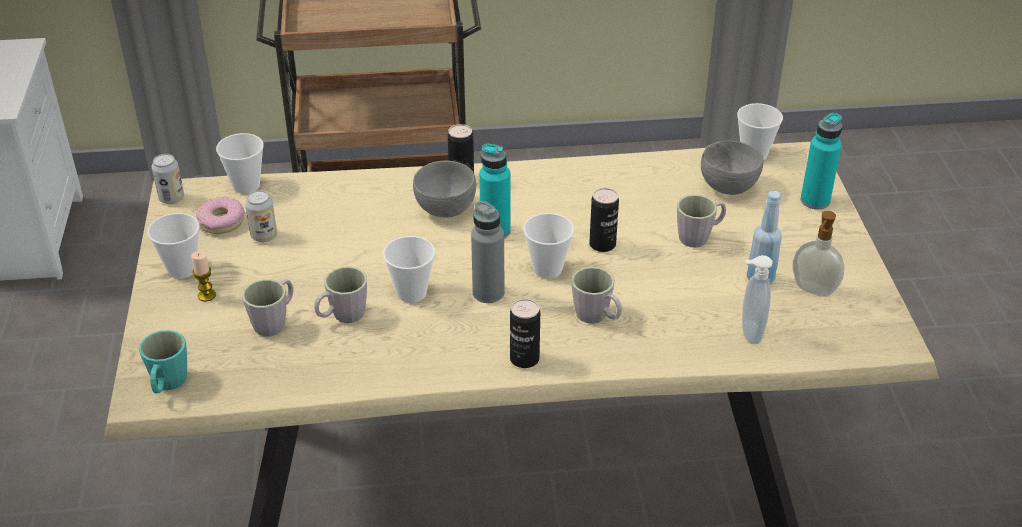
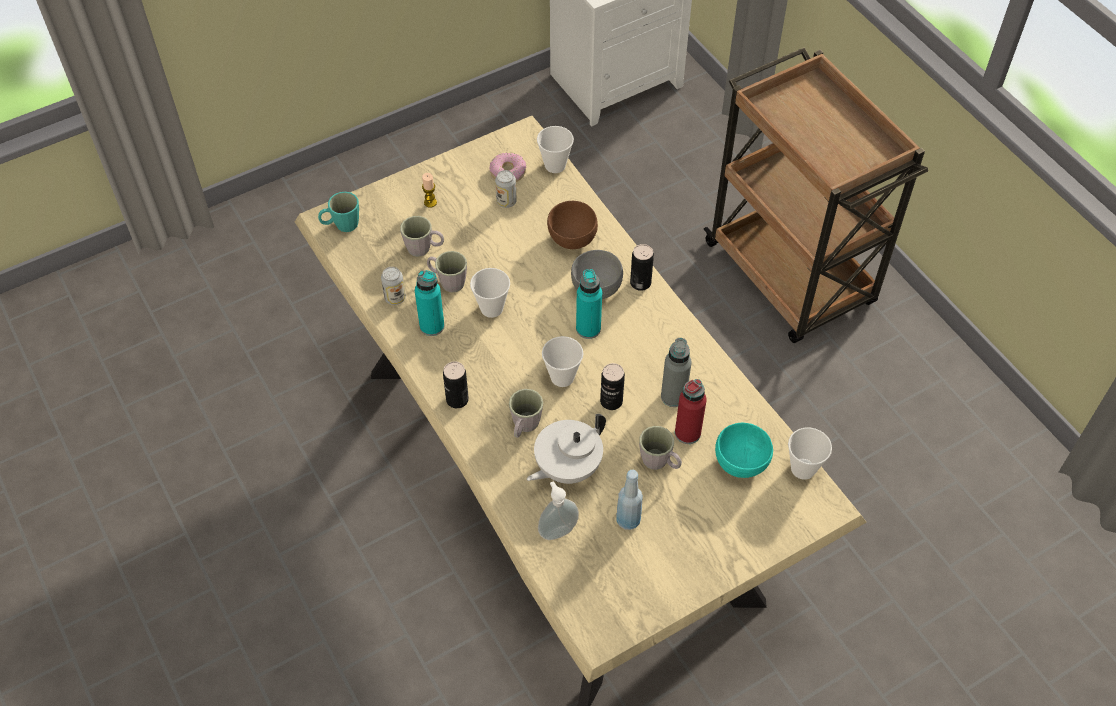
camera: 65 degrees right, 15 degrees up
cup [147,213,200,278] -> none
can [152,154,184,204] -> can moved to [381,267,406,305]
grey bottle [471,201,505,303] -> grey bottle moved to [661,338,691,407]
grey bowl [701,141,763,195] -> turquoise bowl [715,423,773,478]
soap dispenser [793,211,844,297] -> none
turquoise bottle [801,113,842,209] -> turquoise bottle moved to [415,270,444,336]
none -> white teapot [527,414,606,484]
none -> brown bowl [547,201,598,249]
none -> red bottle [675,379,707,444]

